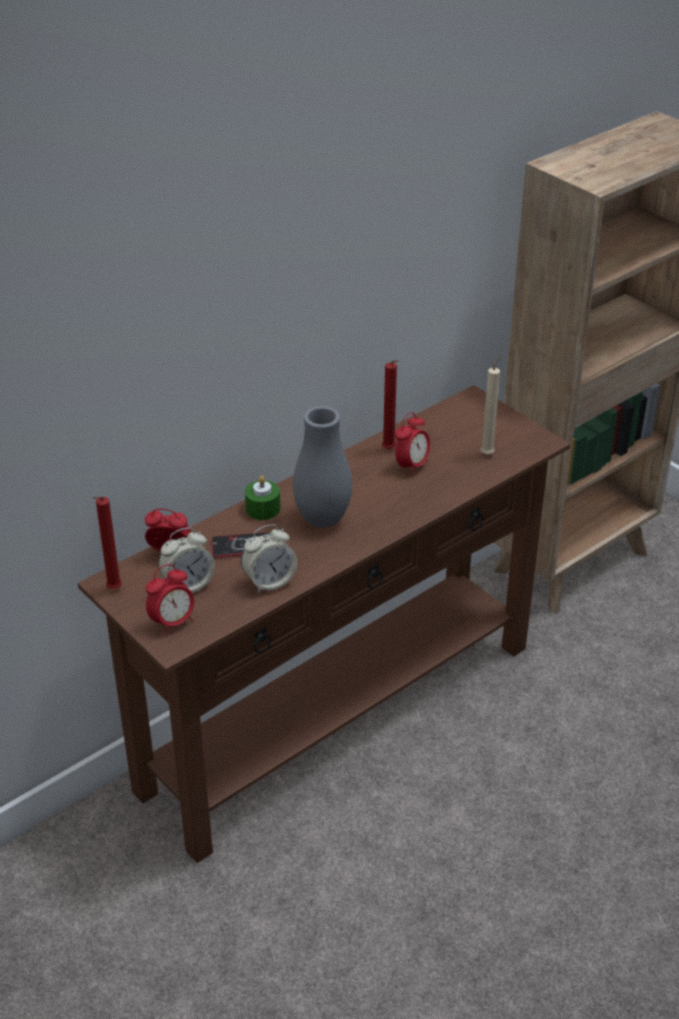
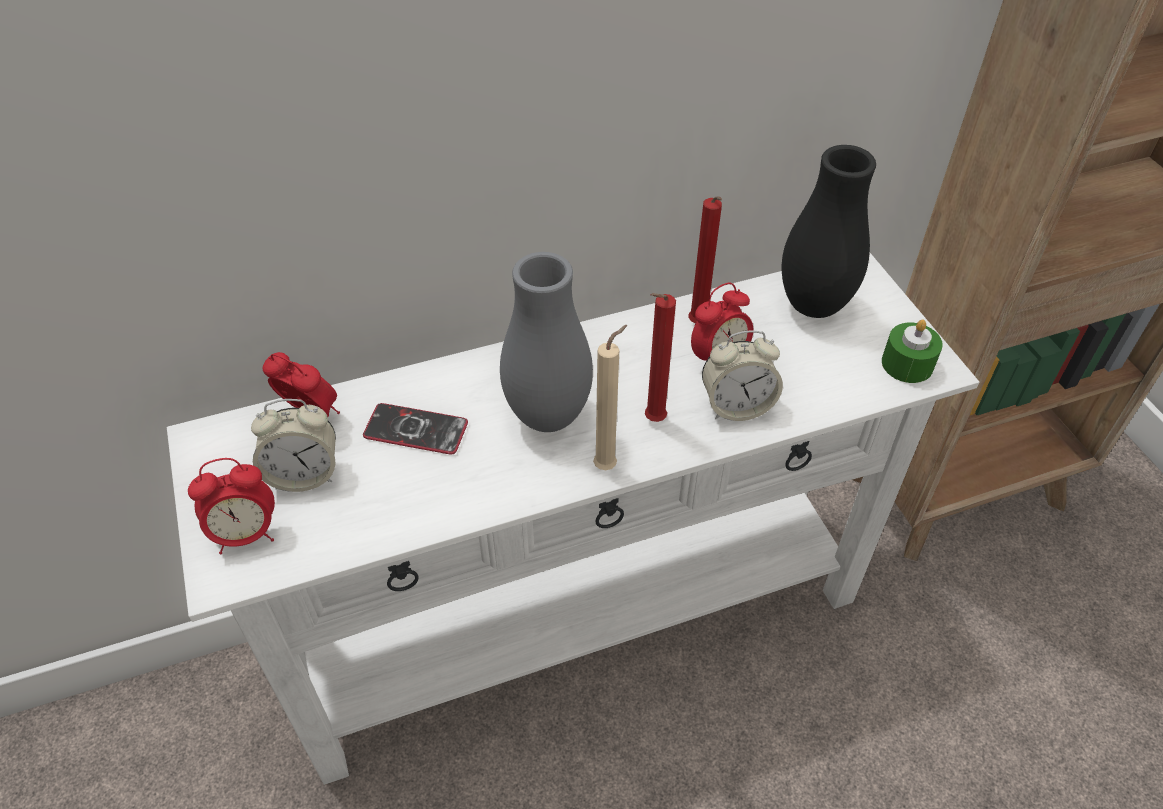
camera: 20 degrees right, 10 degrees up
brown console table [78,385,570,863] -> white console table [167,253,979,785]
red candle [92,497,122,589] -> red candle moved to [645,293,676,422]
alarm clock [241,524,297,593] -> alarm clock moved to [702,330,783,421]
green candle [245,476,281,520] -> green candle moved to [882,319,943,383]
beige candle [481,355,501,455] -> beige candle moved to [593,325,627,470]
none -> black vase [782,145,876,318]

